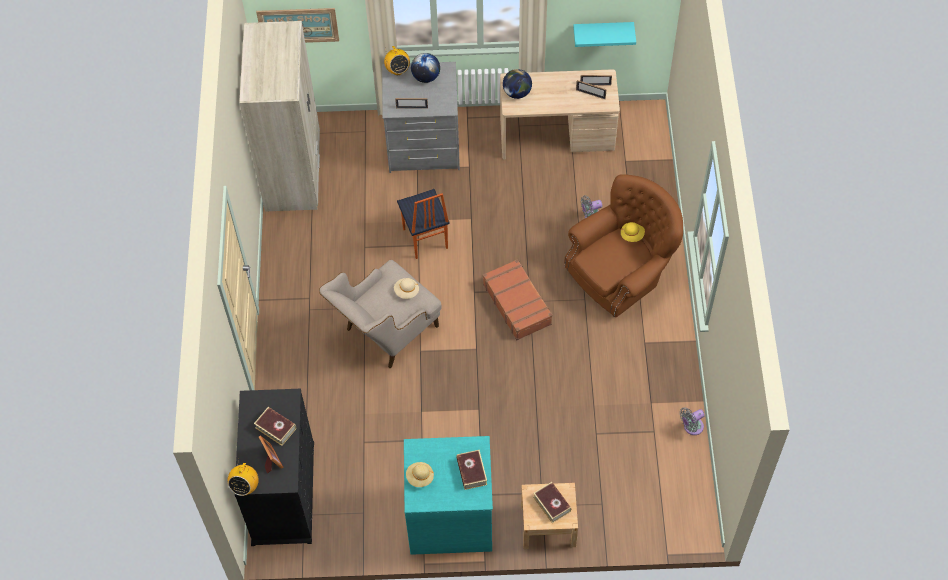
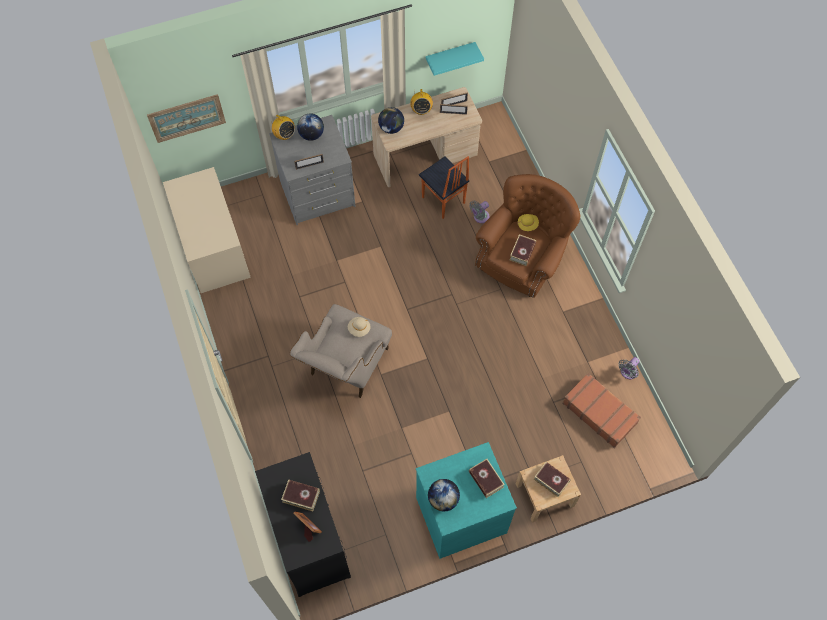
camera: 20 degrees left, 5 degrees up
radio [227,463,259,496] -> radio moved to [410,89,433,115]
beige wardrobe [239,21,320,212] -> beige desk [163,167,251,293]
chair [397,189,450,259] -> chair moved to [419,156,469,219]
beige hat [406,462,434,487] -> globe [428,479,460,511]
brown suitcase [483,259,553,340] -> brown suitcase moved to [563,373,641,448]
none -> book [509,234,536,266]

